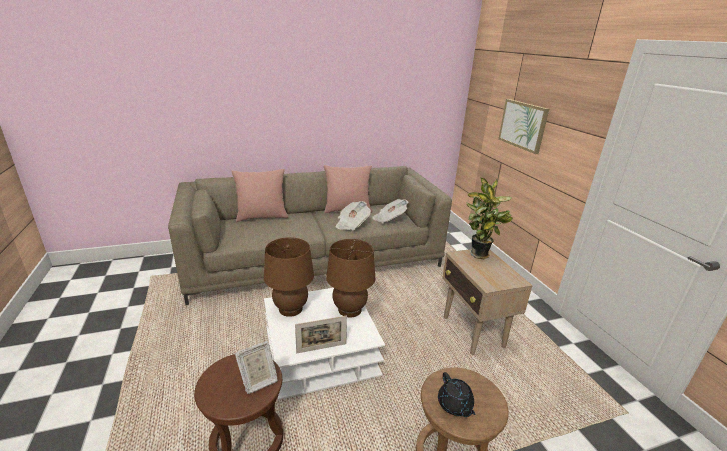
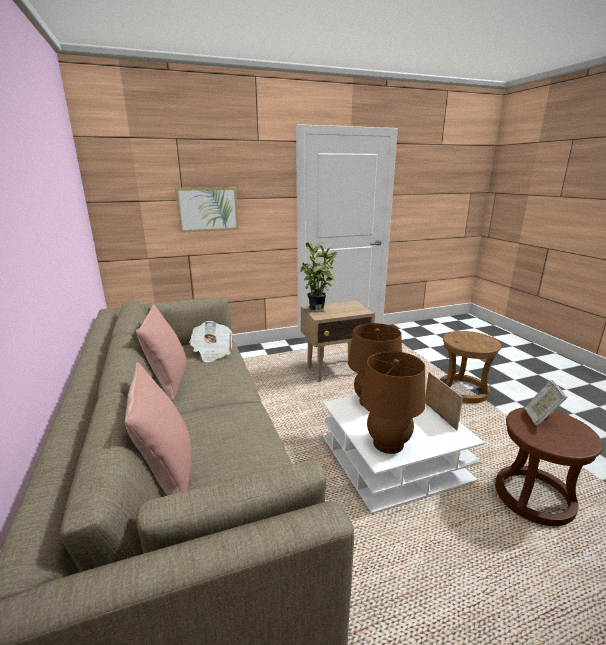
camera: 90 degrees left, 5 degrees down
picture frame [235,341,278,394] -> picture frame turned 135 degrees counterclockwise [525,380,567,426]
newspaper [335,201,371,231] -> none
black teapot [438,372,475,417] -> none

